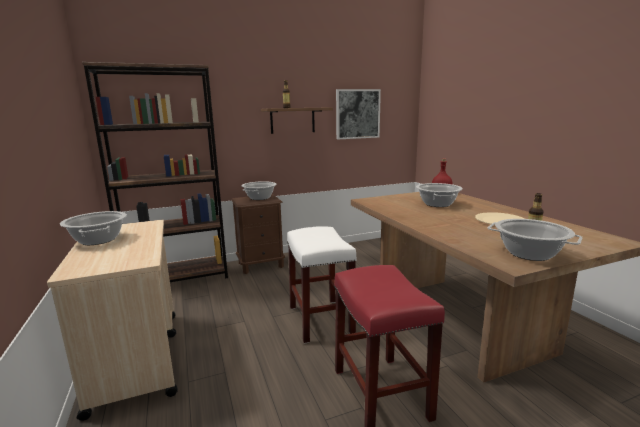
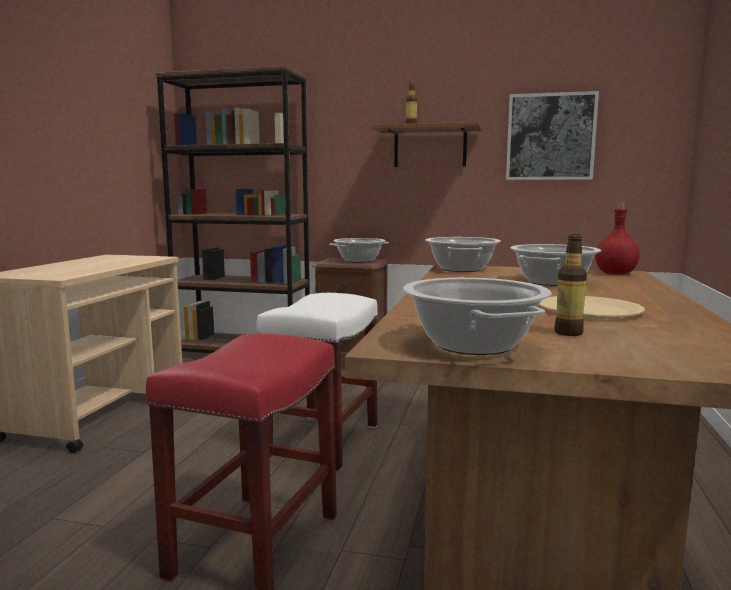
camera: 35 degrees right, 5 degrees down
cooking pot [60,211,127,245] -> cooking pot moved to [425,237,501,272]

